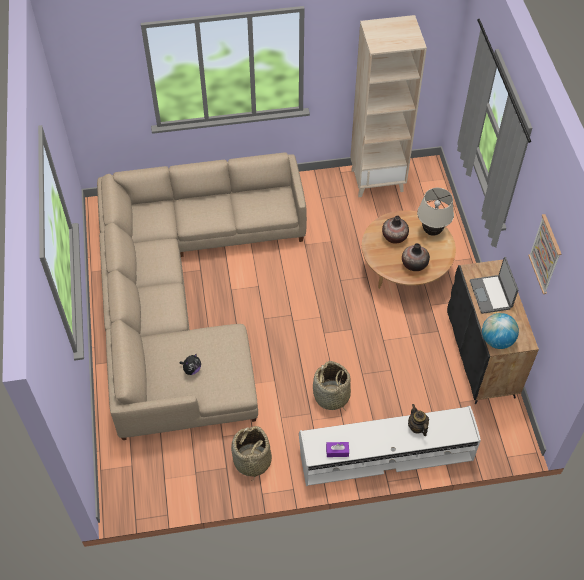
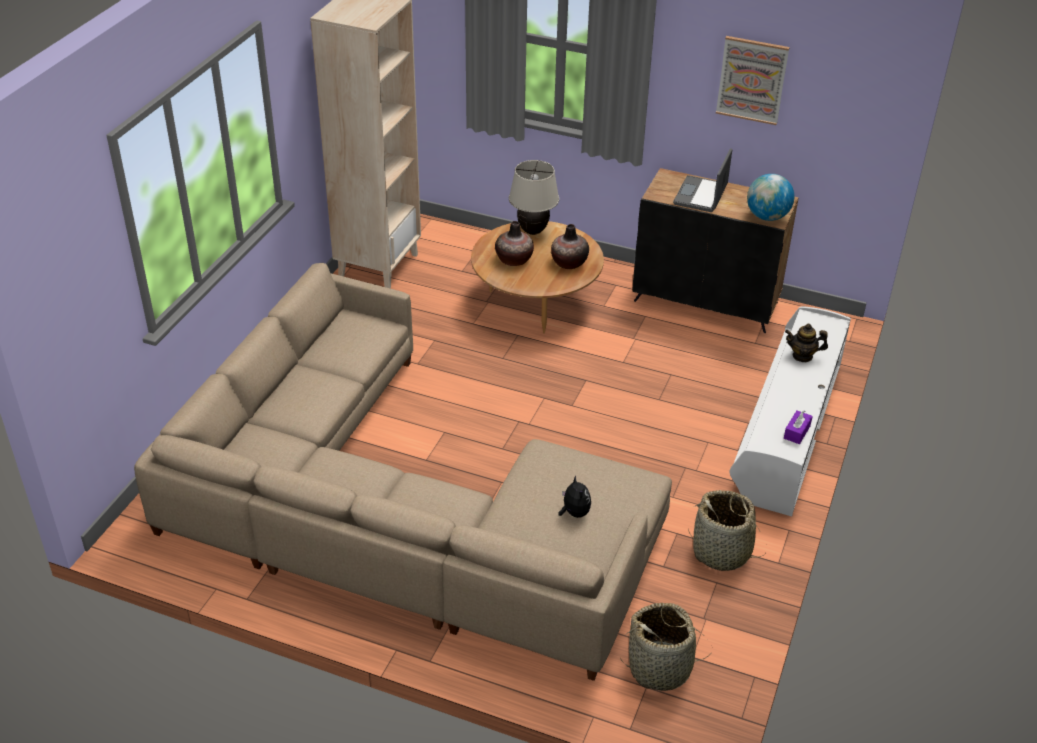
camera: 60 degrees left, 15 degrees down
basket [313,361,351,411] -> basket moved to [620,603,712,691]
laptop [470,257,518,314] -> laptop turned 90 degrees clockwise [673,149,732,212]

